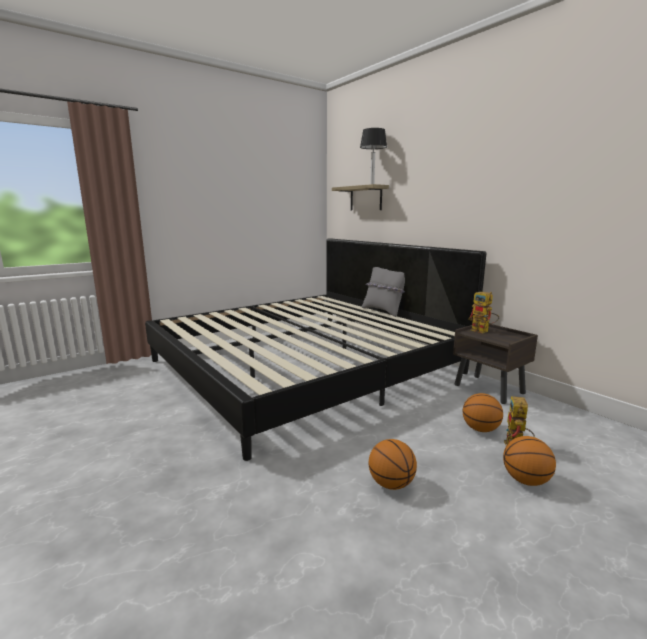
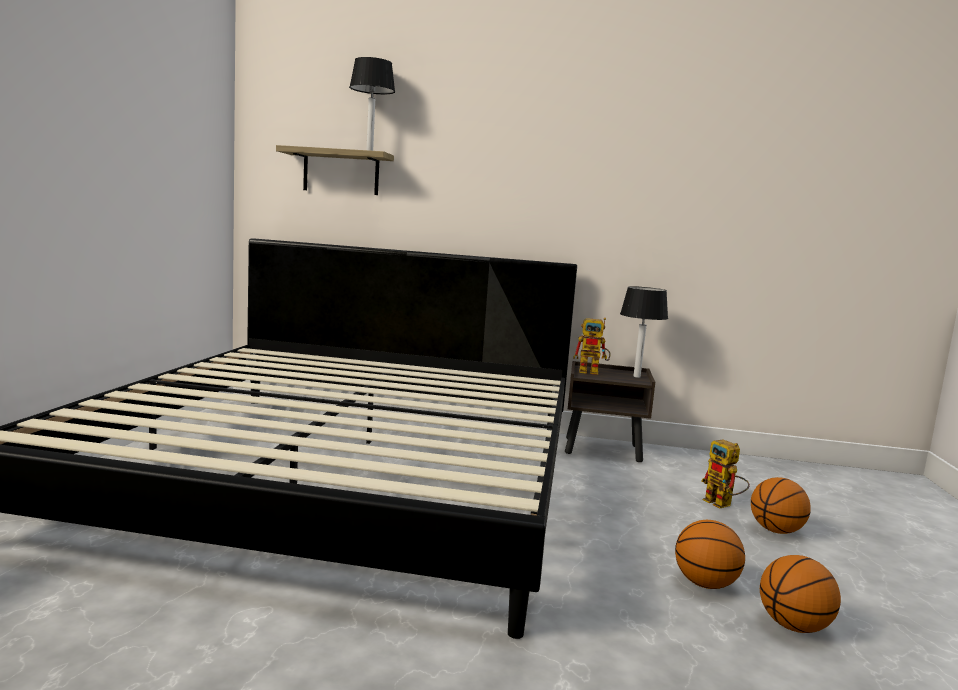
camera: 45 degrees left, 5 degrees down
grey pillow [362,267,405,317] -> none
basketball [462,393,503,432] -> basketball moved to [760,555,841,633]
none -> table lamp [620,286,668,378]

